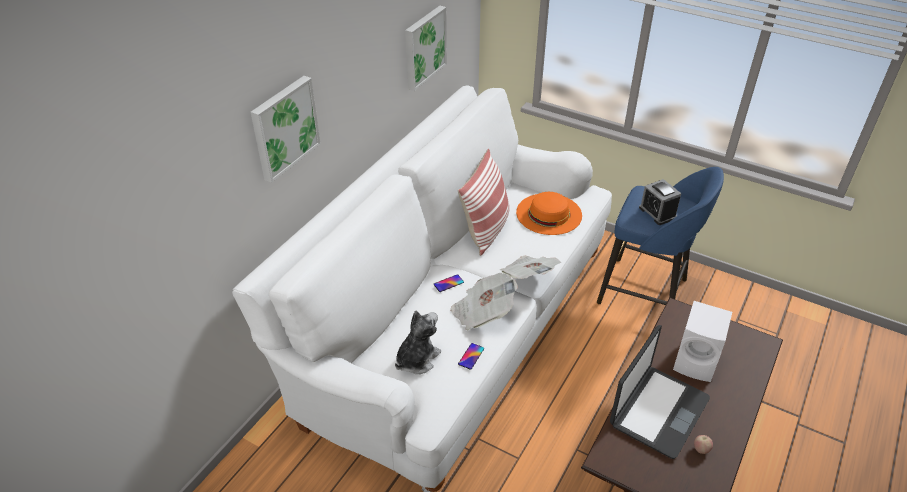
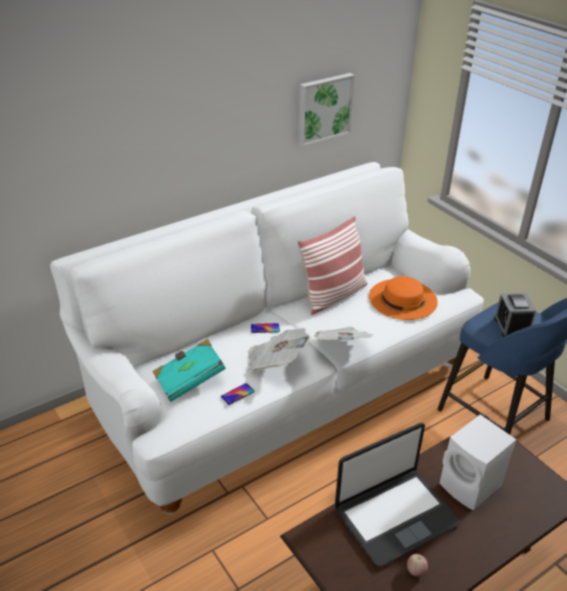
camera: 25 degrees right, 5 degrees down
picture [251,76,321,183] -> none
plush toy [395,311,441,374] -> turquoise book [152,339,226,402]

